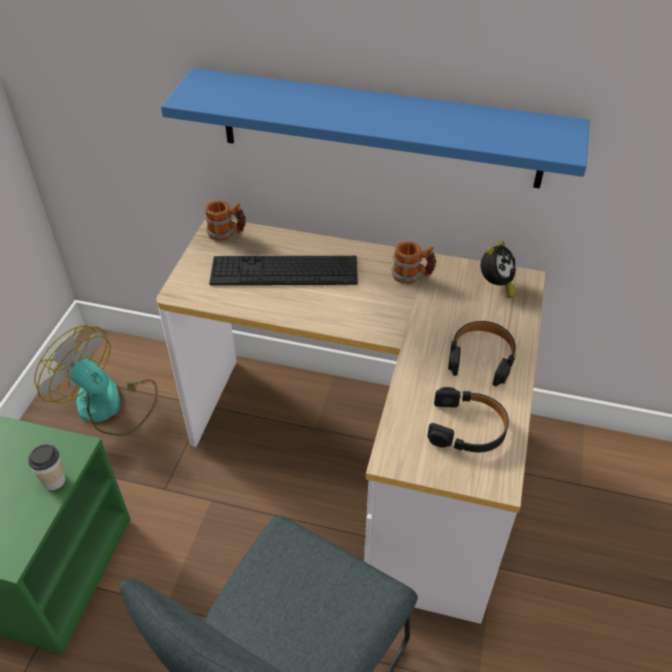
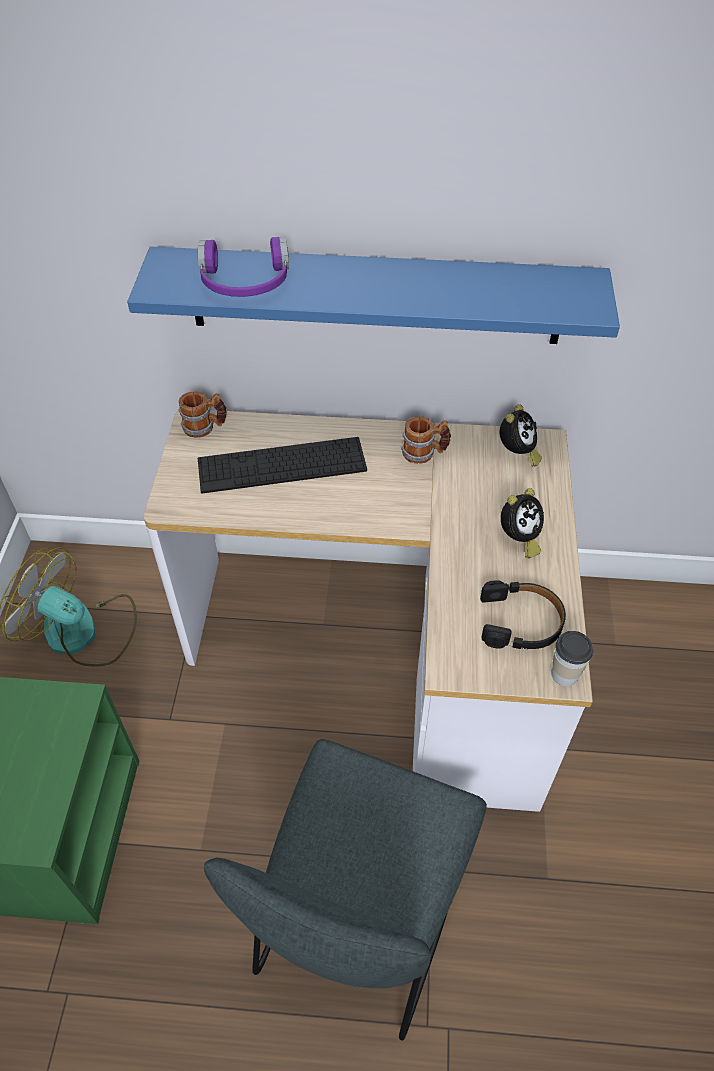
camera: 10 degrees left, 5 degrees up
cup [28,444,66,490] -> cup moved to [551,631,593,686]
black headphones [448,321,516,386] -> alarm clock [501,488,544,558]
none -> purple headphones [198,237,289,297]

